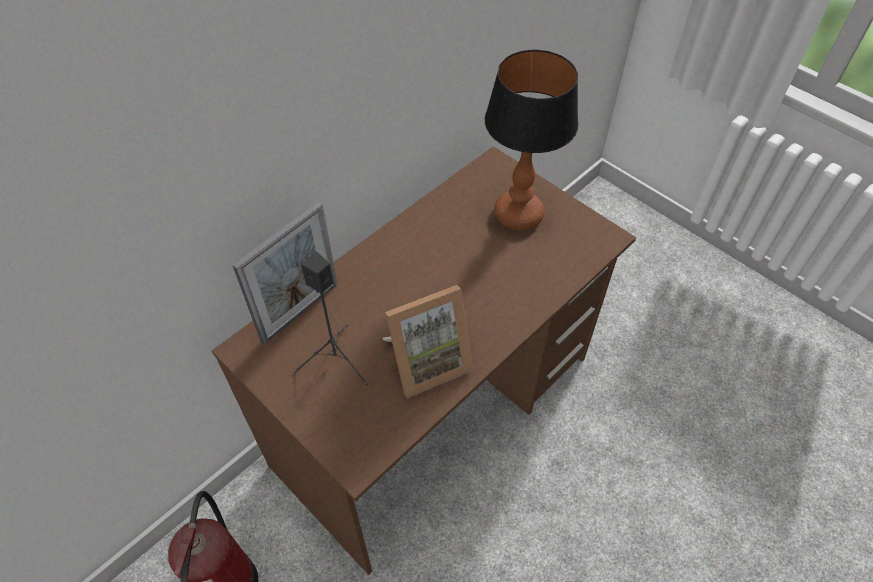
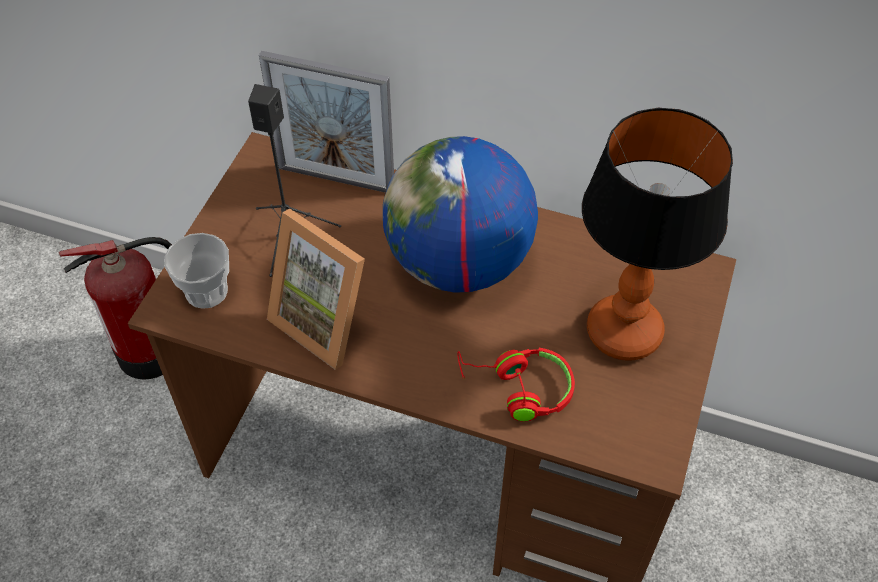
camera: 65 degrees right, 0 degrees up
none -> cup [164,233,229,309]
none -> globe [383,136,538,293]
none -> red headphones [457,348,575,421]

